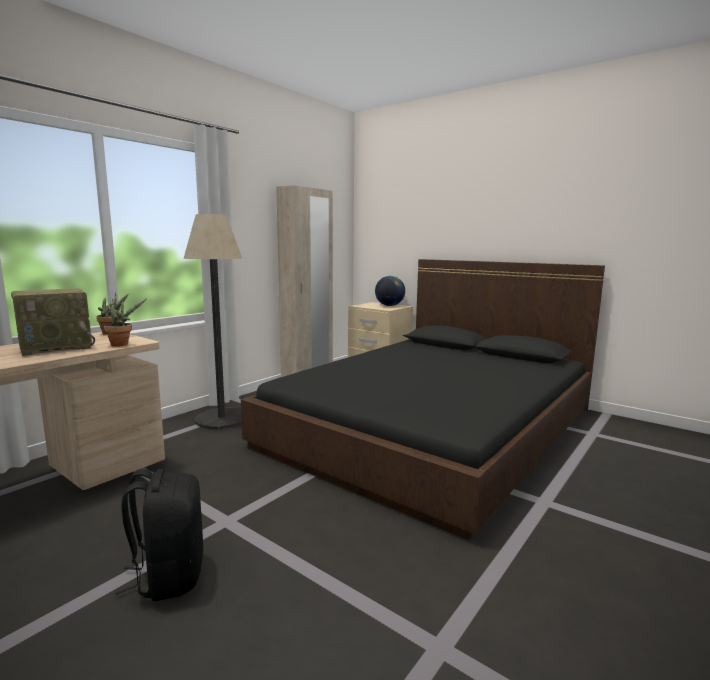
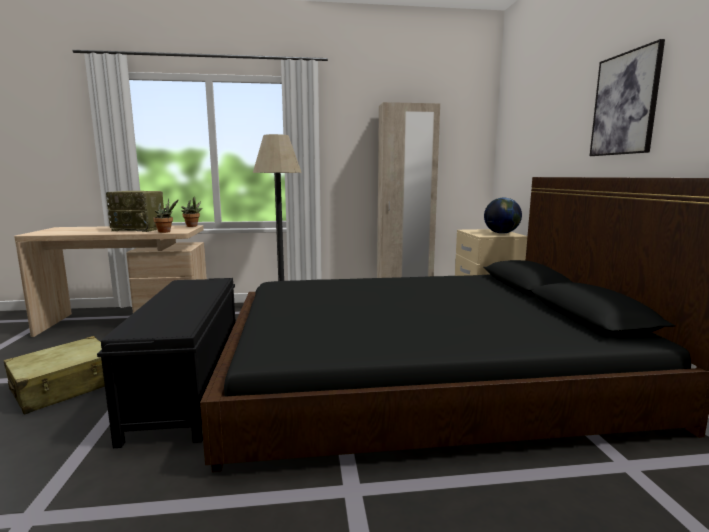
camera: 45 degrees right, 0 degrees up
black backpack [115,469,203,601] -> beige suitcase [4,336,105,414]
none -> black bench [97,278,235,448]
none -> picture [590,39,665,156]

